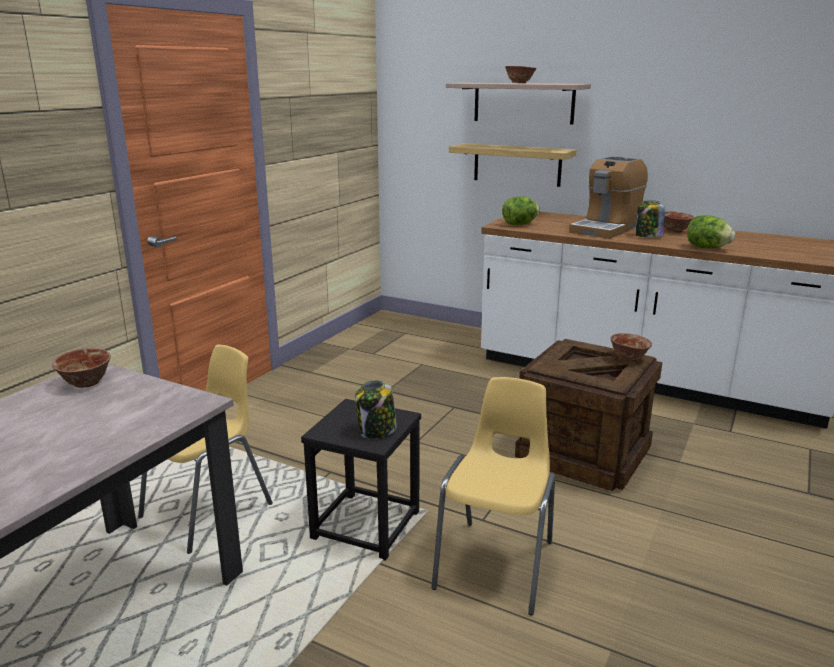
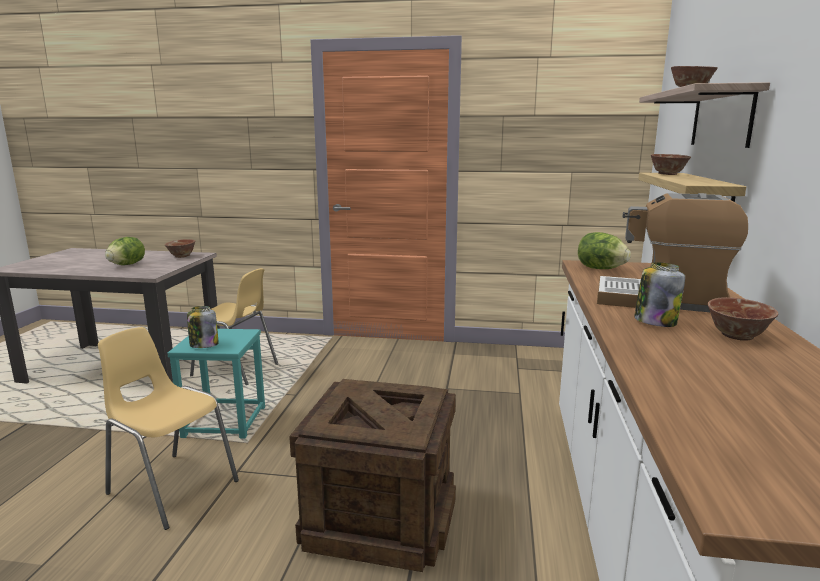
camera: 70 degrees right, 5 degrees down
black stool [301,399,421,561] -> turquoise stool [167,329,265,438]
yellow chair [431,377,555,615] -> yellow chair turned 150 degrees counterclockwise [98,327,239,530]
bowl [611,333,652,362] -> bowl moved to [651,154,691,175]
lettuce [687,215,735,248] -> lettuce moved to [105,237,145,265]

